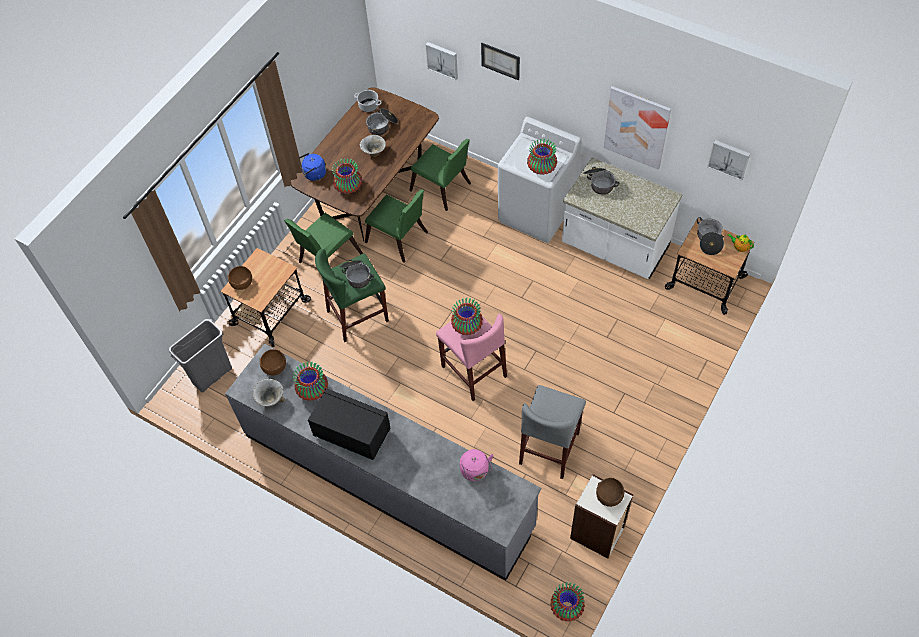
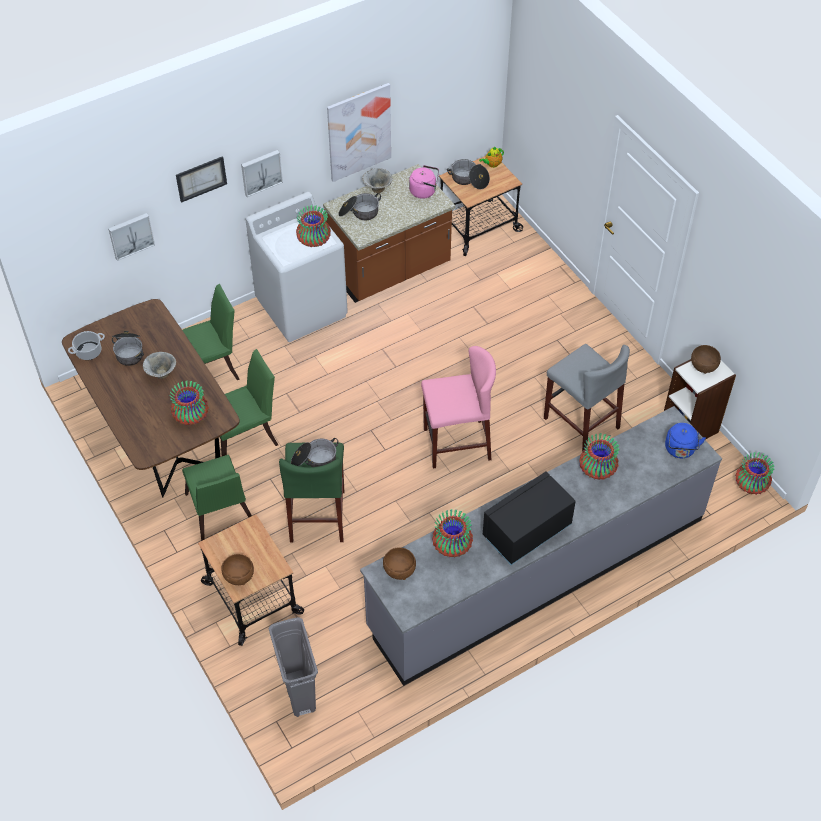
camera: 65 degrees left, 5 degrees down
bowl [253,379,285,407] -> bowl moved to [362,168,393,193]
blue kettle [298,153,326,181] -> blue kettle moved to [665,423,706,458]
vase [451,298,483,335] -> vase moved to [579,433,620,480]
pink kettle [460,449,493,481] -> pink kettle moved to [409,165,439,199]
white counter [562,158,682,279] -> brown counter [323,164,455,303]
picture [707,140,751,181] -> picture moved to [241,150,283,197]

